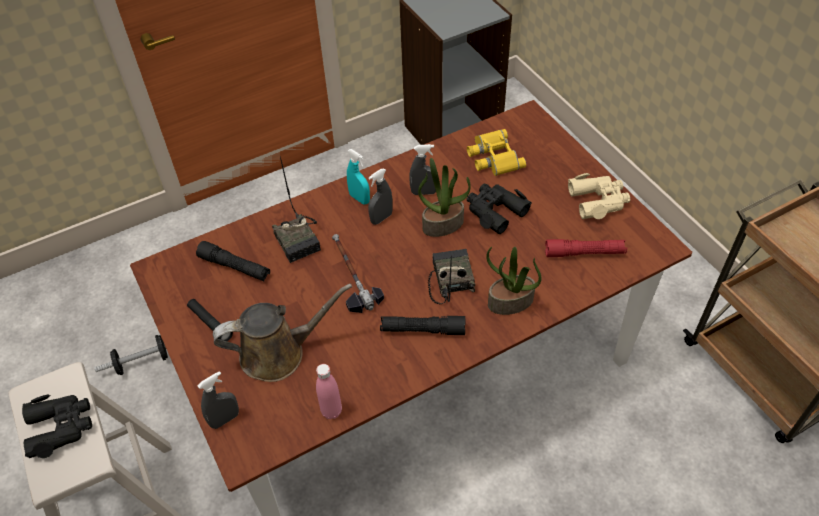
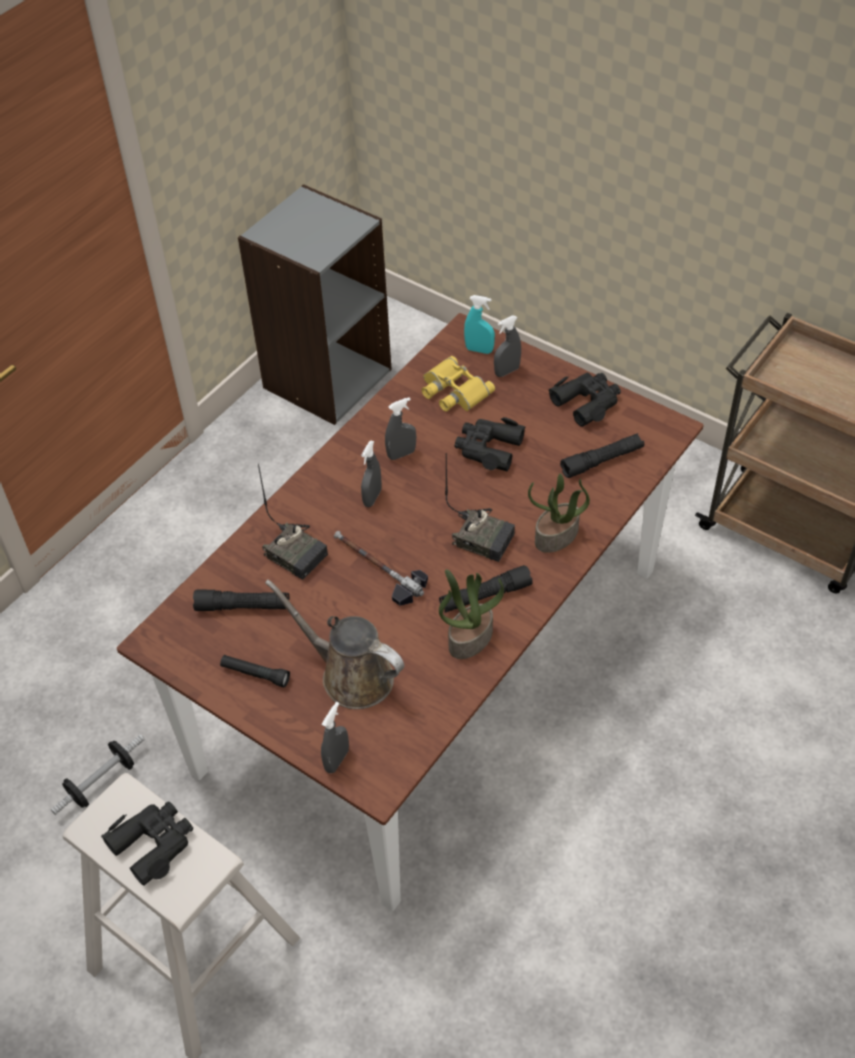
camera: 25 degrees left, 0 degrees up
brown watering can [213,283,352,382] -> brown watering can turned 105 degrees counterclockwise [265,579,404,709]
pink bottle [316,364,342,419] -> none
turquoise spray bottle [347,149,370,204] -> turquoise spray bottle moved to [464,295,495,354]
potted plant [418,158,471,237] -> potted plant moved to [439,569,504,659]
radio [428,249,475,304] -> radio turned 150 degrees clockwise [445,453,515,562]
red flashlight [545,239,627,257] -> black flashlight [560,433,645,478]
beige binoculars [568,173,630,219] -> black binoculars [548,373,621,427]
none -> grey spray bottle [494,316,521,377]

